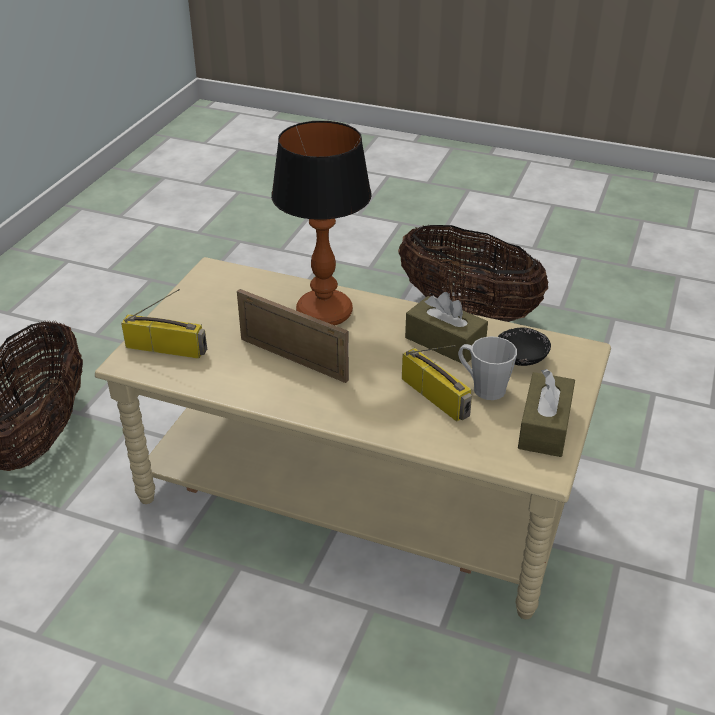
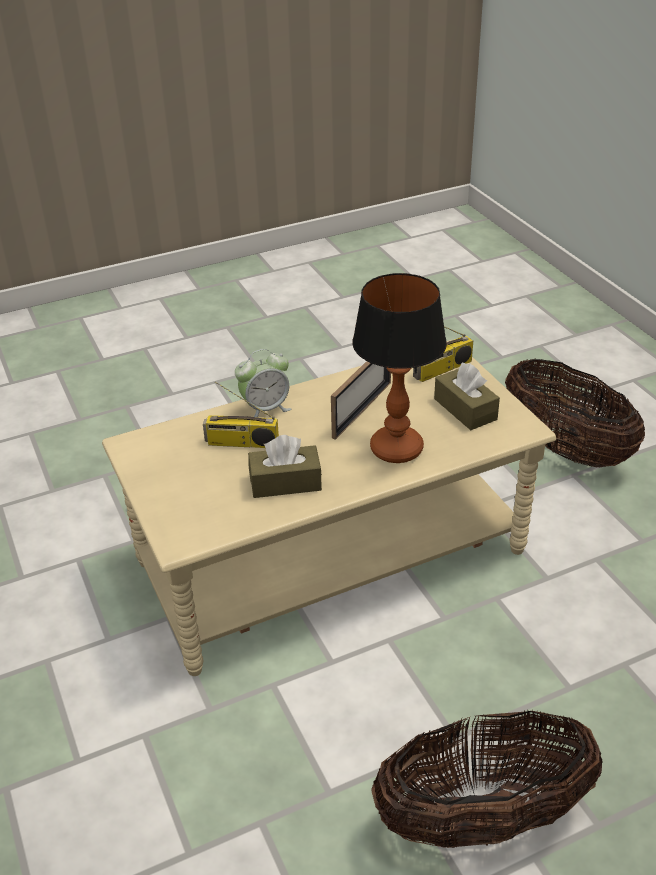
camera: 135 degrees right, 0 degrees up
picture frame [237,289,349,383] -> picture frame turned 45 degrees counterclockwise [331,361,391,440]
grey mug [458,336,517,400] -> none
black bowl [498,328,551,366] -> none
brown tissue box [518,369,575,457] -> brown tissue box moved to [434,363,500,430]
none -> alarm clock [235,349,291,417]

